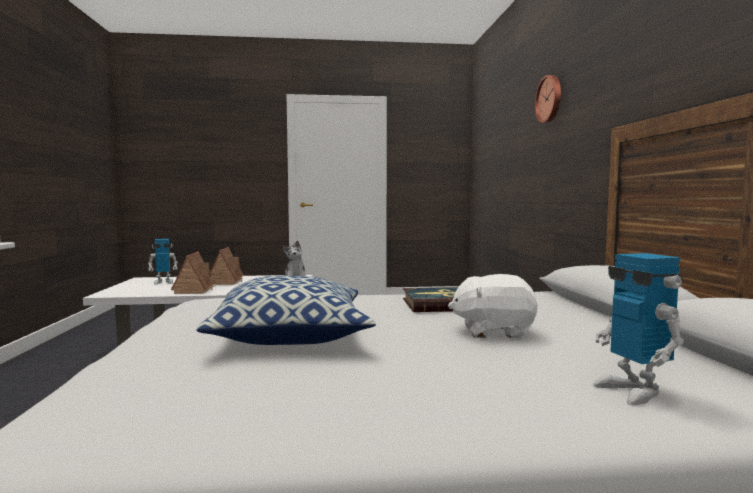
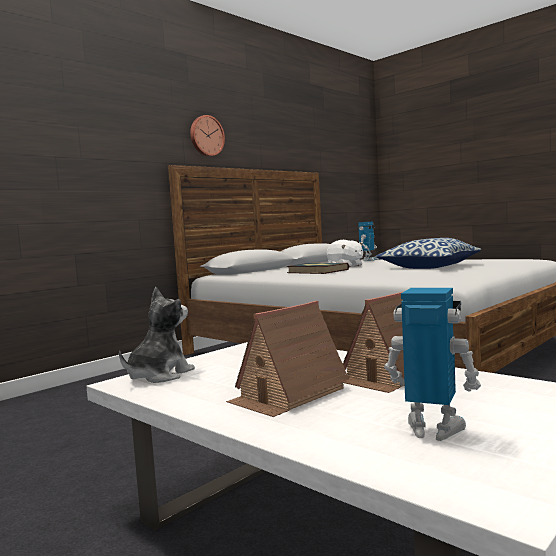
camera: 130 degrees left, 0 degrees up
wall clock [535,75,561,123] -> wall clock moved to [190,115,225,156]

